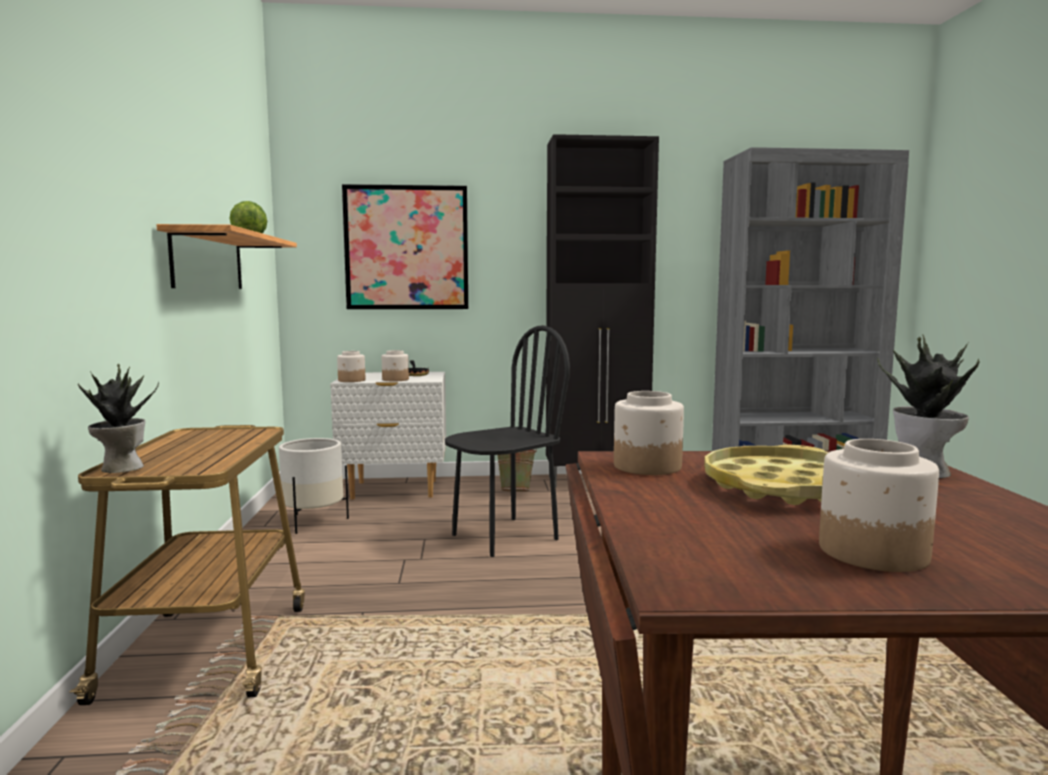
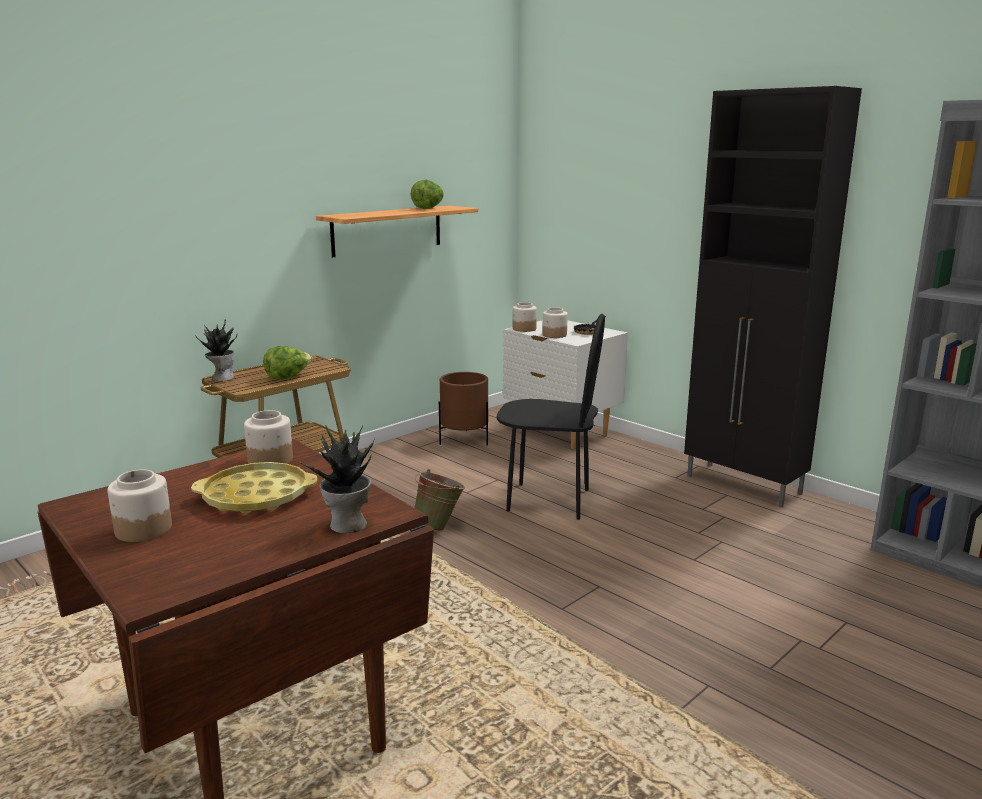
camera: 50 degrees right, 10 degrees up
white planter [279,438,349,534] -> brown planter [439,372,489,446]
picture [342,184,468,309] -> none
green bucket [498,449,537,492] -> green bucket moved to [415,469,465,532]
none -> lettuce [263,346,312,380]

